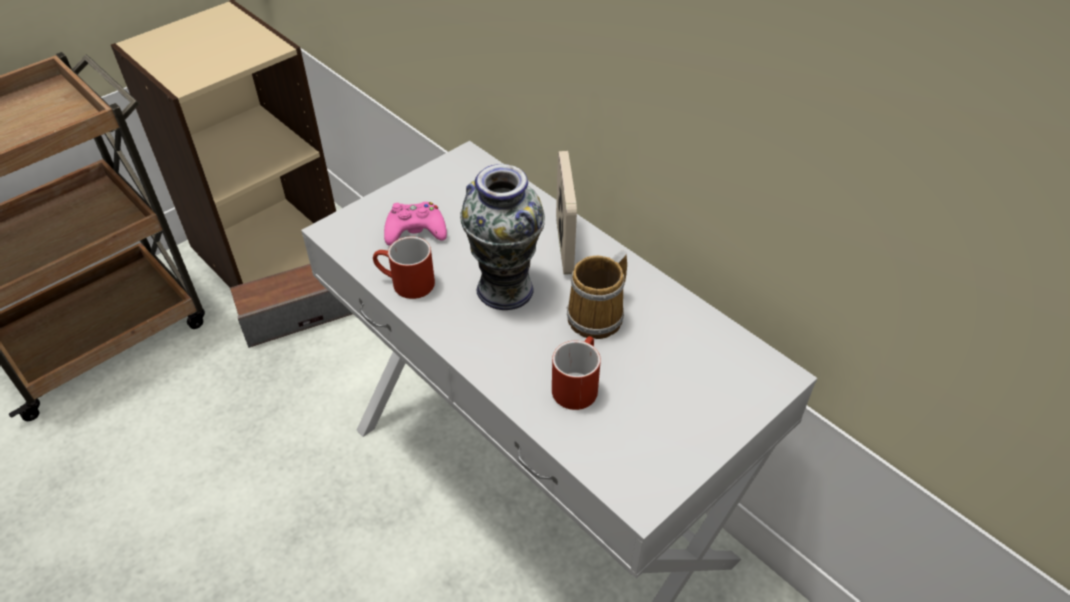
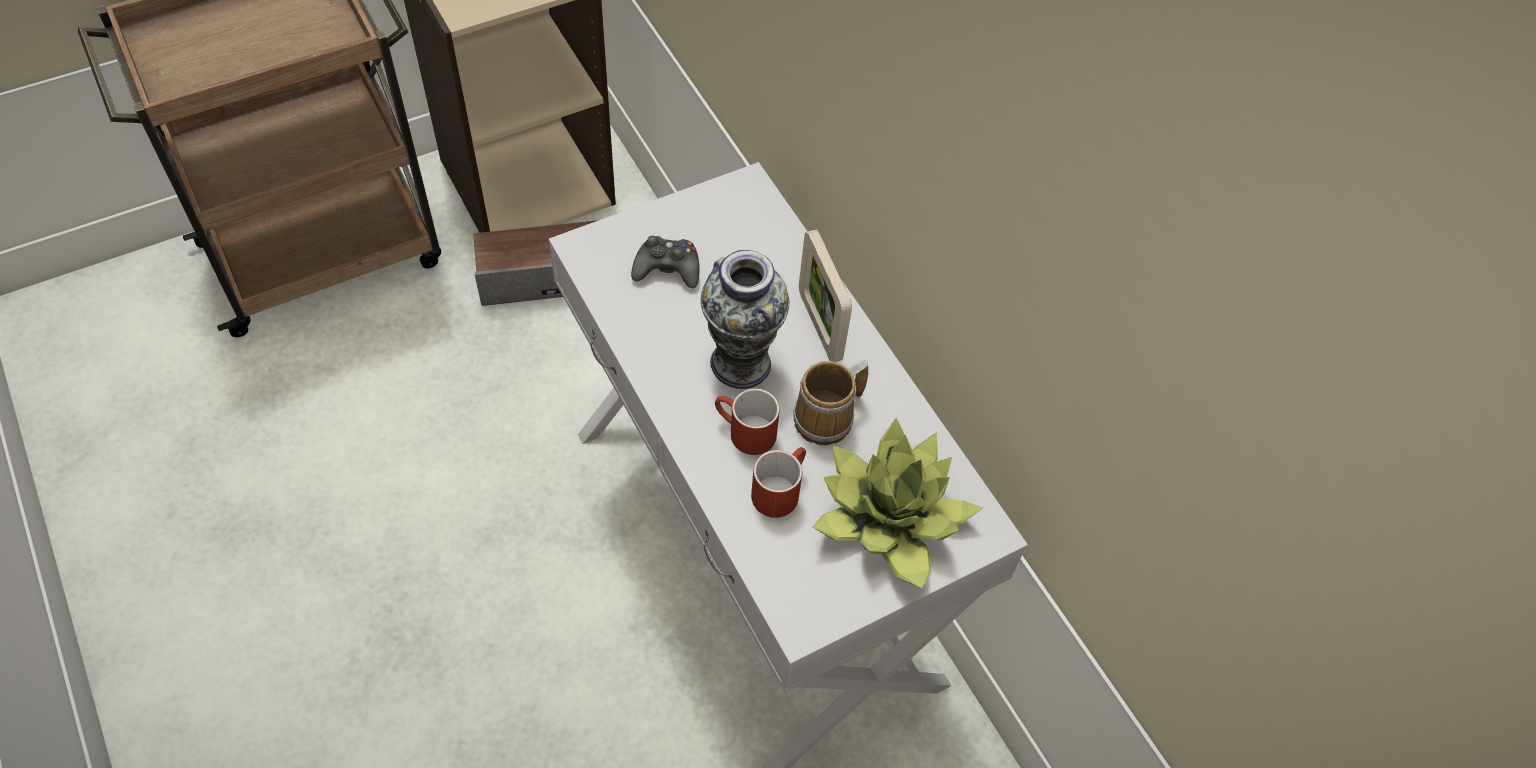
camera: 10 degrees right, 10 degrees up
red mug [373,236,435,299] -> red mug moved to [715,388,780,455]
pink game controller [384,202,447,245] -> black game controller [631,236,700,288]
picture frame [556,151,577,275] -> picture frame turned 150 degrees clockwise [799,230,852,362]
none -> potted plant [813,418,983,588]

